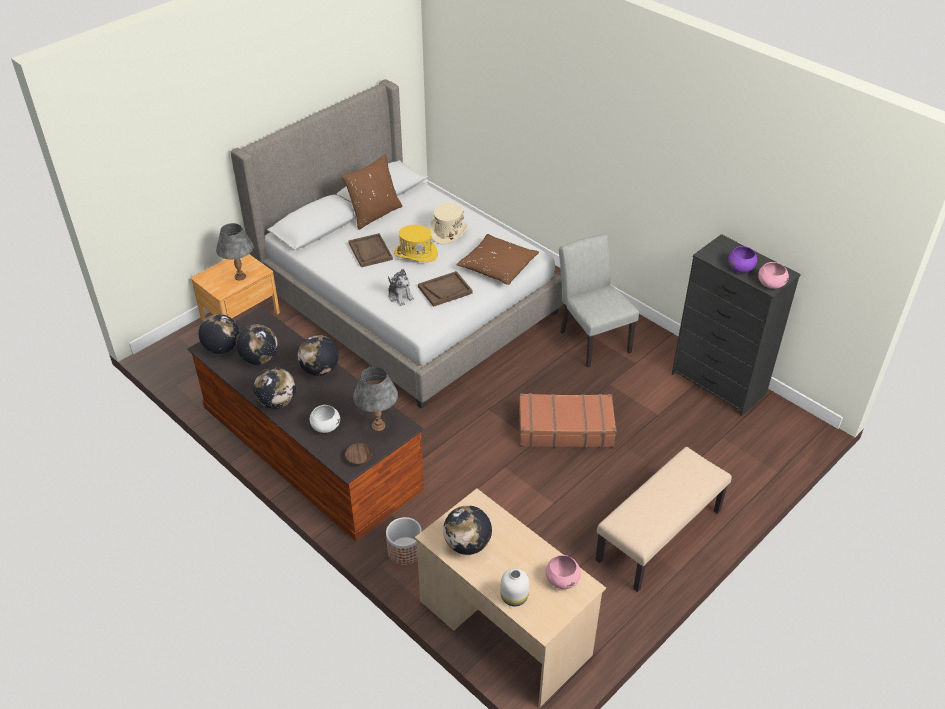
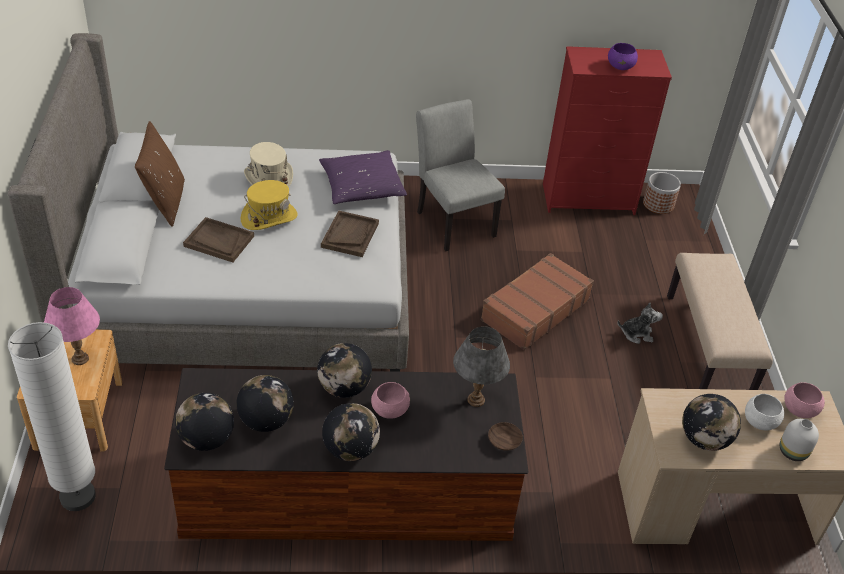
camera: 50 degrees left, 0 degrees up
grey table lamp [216,223,253,280] -> pink table lamp [44,287,100,365]
white bowl [310,405,340,433] -> white bowl moved to [745,394,784,430]
planter [386,517,422,565] -> planter moved to [643,172,681,214]
plush toy [388,269,414,306] -> plush toy moved to [618,302,663,344]
brown pillow [456,234,539,285] -> purple pillow [319,150,407,204]
grey chair [559,234,639,368] -> grey chair turned 45 degrees clockwise [416,99,505,251]
black dresser [672,234,801,416] -> red dresser [543,46,672,215]
pink bowl [758,262,789,289] -> pink bowl moved to [371,382,410,419]
none -> white floor lamp [8,322,96,511]

